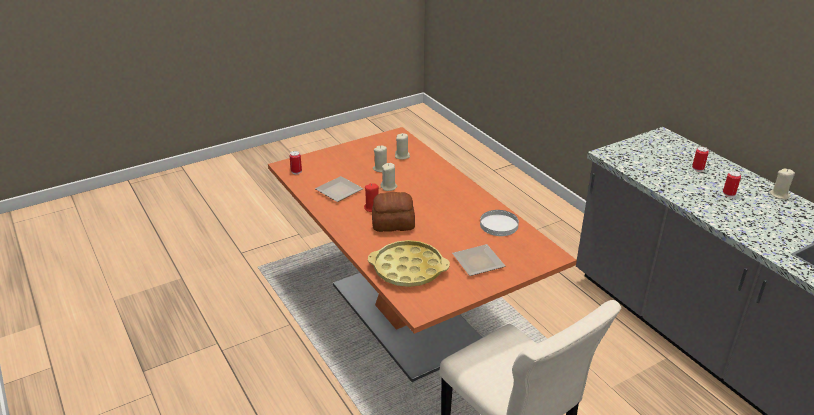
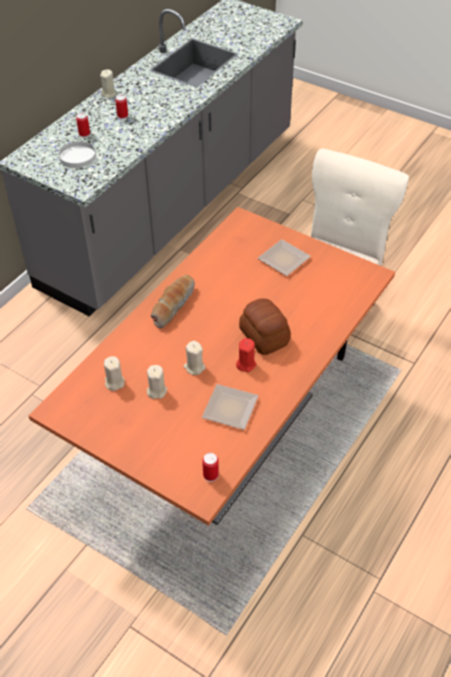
camera: 115 degrees left, 15 degrees up
yellow tray [368,240,450,287] -> none
white plate [480,210,519,236] -> white plate moved to [59,141,96,168]
none -> bread [151,275,195,329]

